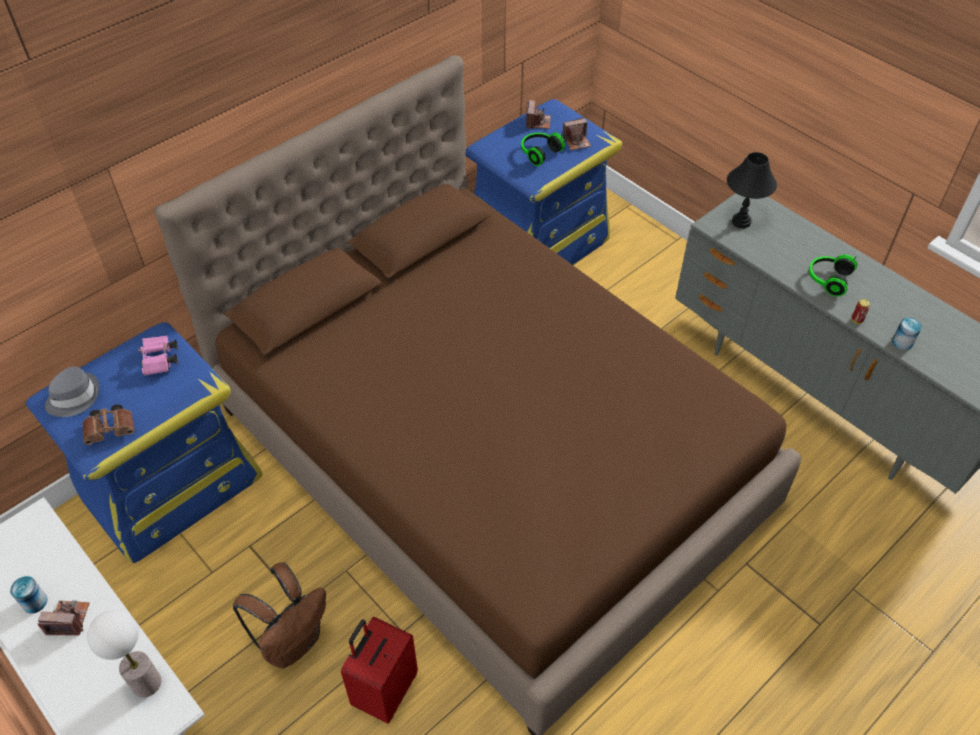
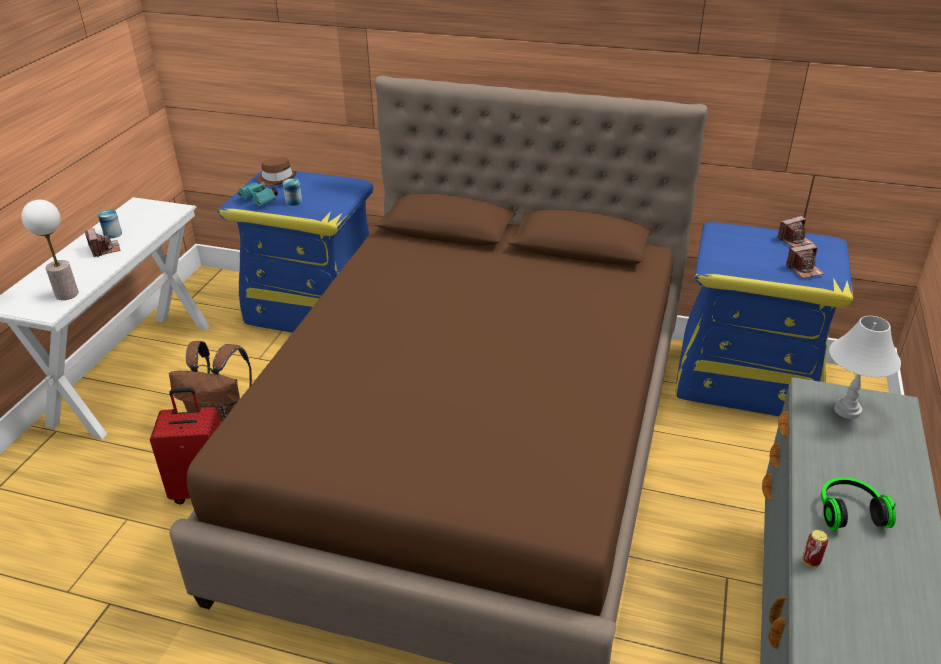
camera: 60 degrees right, 15 degrees down
grey hat [45,366,99,417] -> brown hat [257,157,297,186]
brown binoculars [82,404,135,445] -> turquoise binoculars [238,181,278,206]
pink binoculars [138,336,178,376] -> none
headphones [521,133,565,166] -> none
camera [562,117,591,150] -> camera turned 60 degrees counterclockwise [786,243,824,278]
black table lamp [727,152,777,228] -> white table lamp [829,316,901,419]
can [892,317,922,350] -> can moved to [283,178,302,206]

